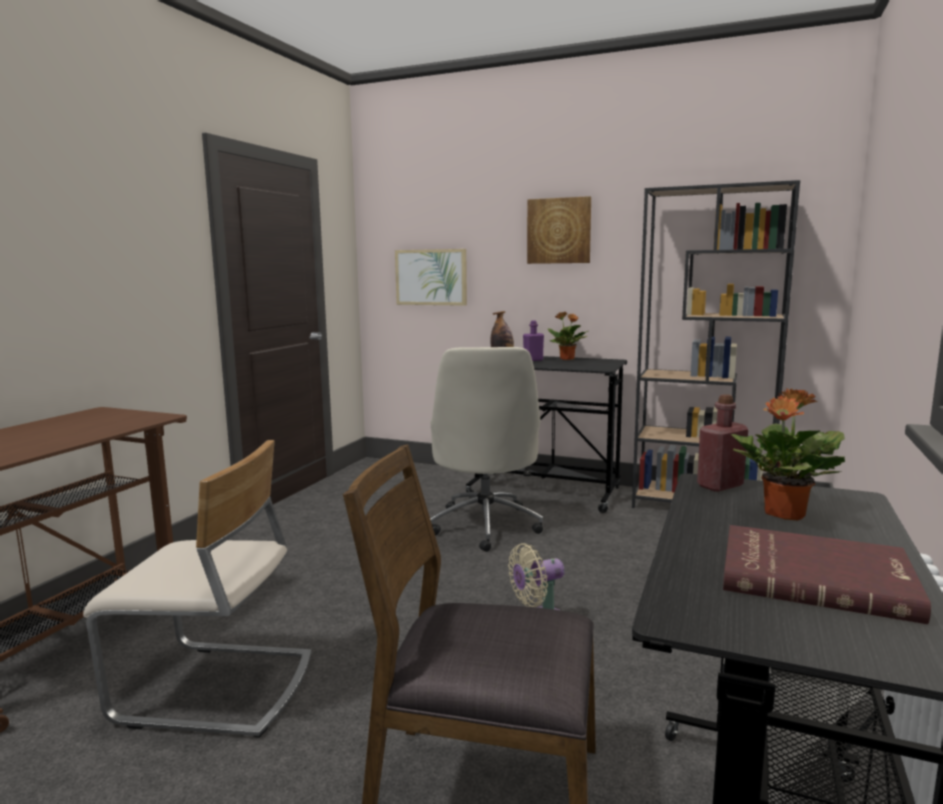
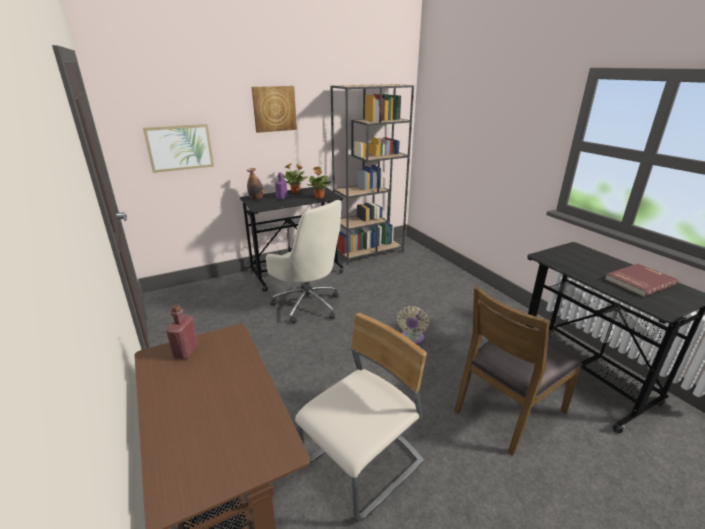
camera: 50 degrees left, 15 degrees up
red bottle [697,394,748,492] -> red bottle moved to [166,305,199,359]
potted plant [731,388,845,521] -> potted plant moved to [307,167,332,198]

